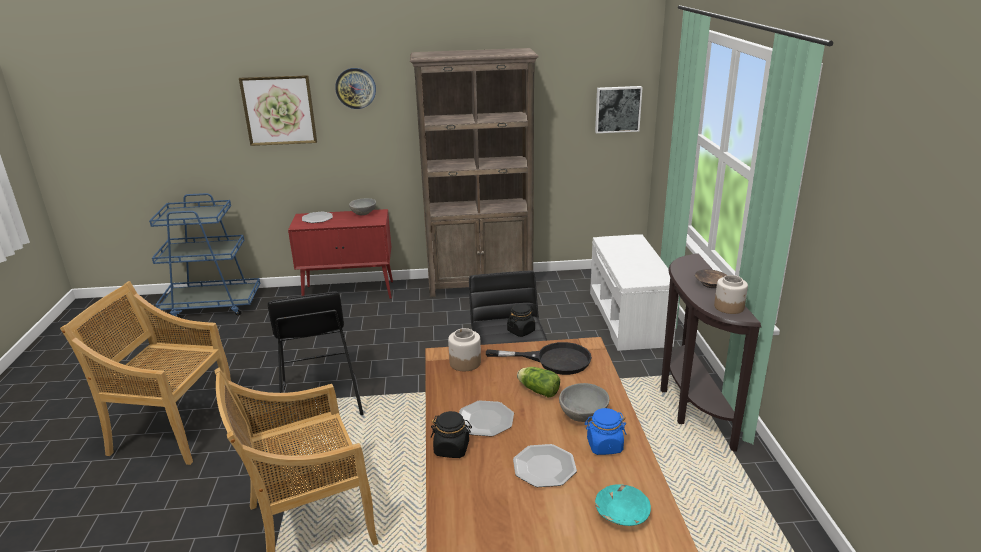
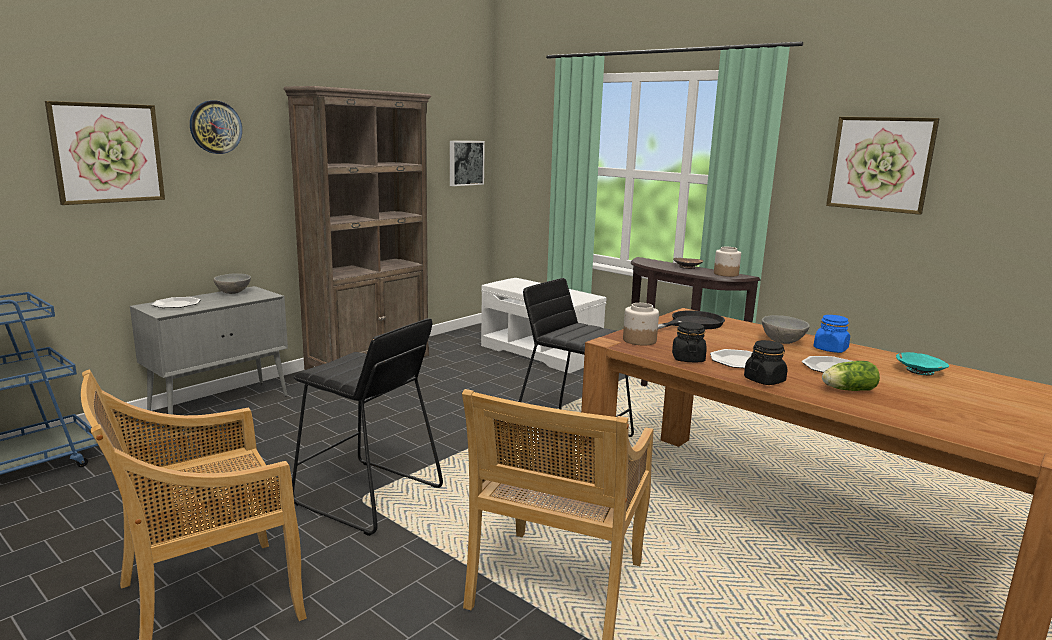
camera: 45 degrees left, 10 degrees down
red cabinet [288,209,393,299] -> grey cabinet [130,286,288,414]
black jar [507,304,535,337] -> black jar moved to [672,322,706,362]
lettuce [517,367,560,397] -> lettuce moved to [822,361,880,391]
none -> picture [826,117,940,215]

